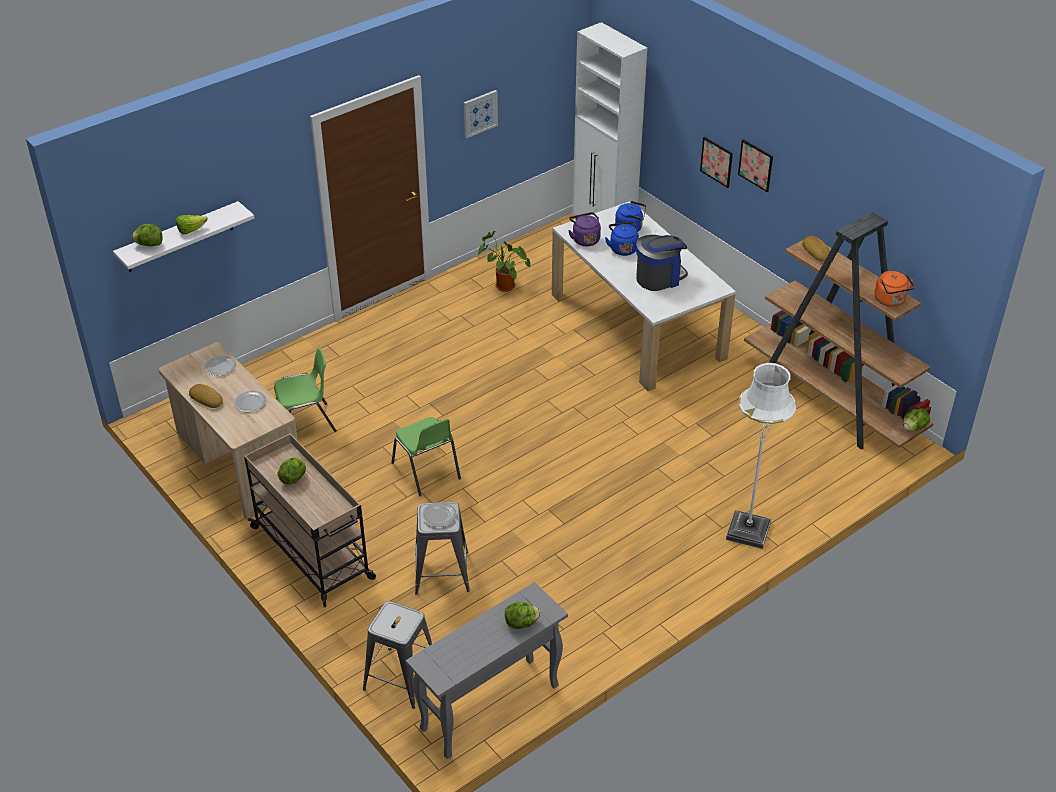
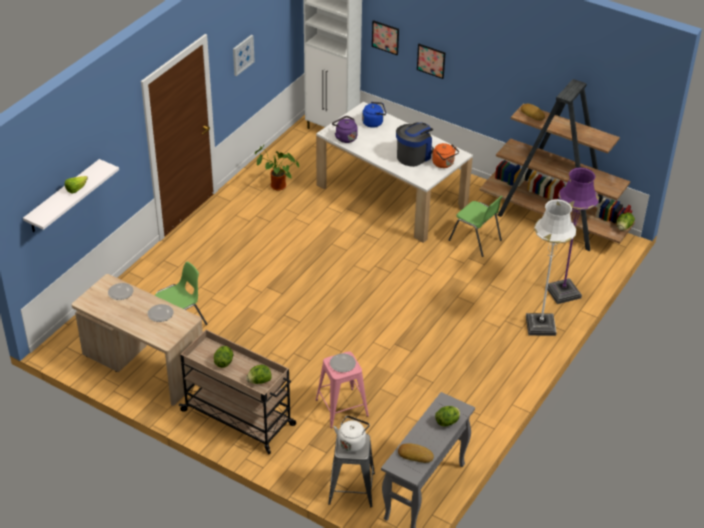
camera: 20 degrees left, 0 degrees up
lettuce [132,224,163,247] -> lettuce moved to [246,365,272,384]
bread [189,384,223,408] -> bread moved to [398,443,434,463]
green chair [391,417,461,496] -> green chair moved to [449,196,503,257]
grey stool [415,502,470,595] -> pink stool [316,351,369,428]
blue kettle [605,222,639,256] -> none
picture [738,139,773,192] -> picture moved to [372,20,399,55]
orange kettle [874,271,915,307] -> orange kettle moved to [432,143,459,168]
none -> white kettle [334,416,370,452]
none -> purple floor lamp [545,167,599,304]

